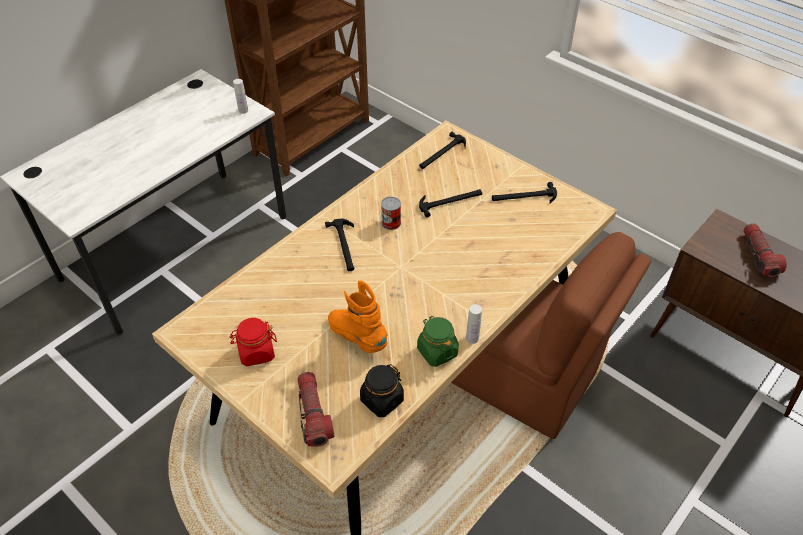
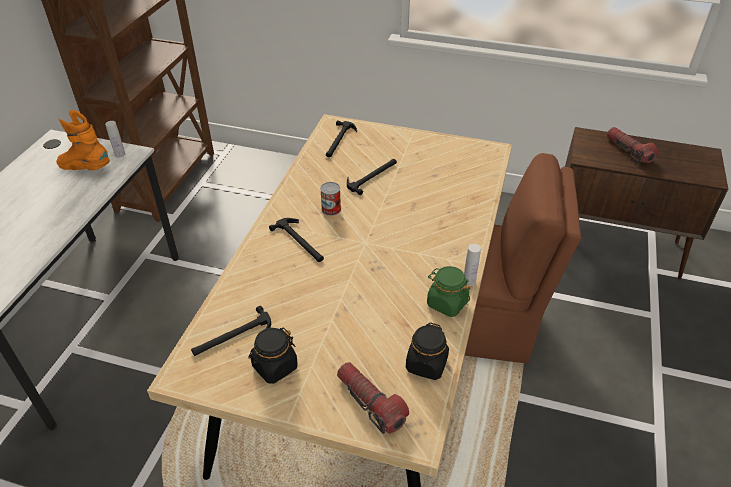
camera: 25 degrees left, 5 degrees down
red jar [230,318,277,366] -> black jar [248,327,298,384]
orange boot [328,280,388,353] -> orange boot moved to [56,110,110,170]
hammer [492,182,557,204] -> hammer moved to [191,306,271,356]

